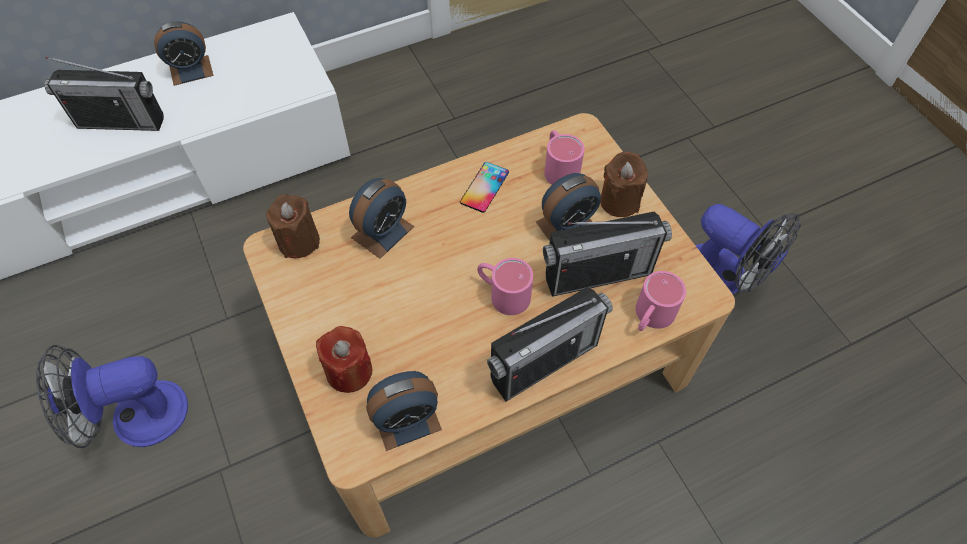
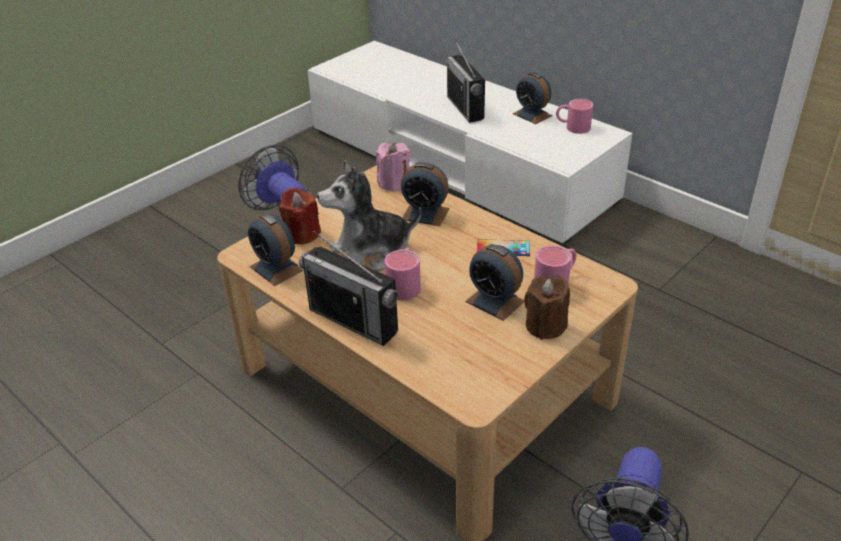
camera: 70 degrees right, 20 degrees down
brown candle [266,194,320,258] -> pink candle [376,142,411,192]
radio [543,212,672,297] -> none
pink mug [636,271,686,331] -> pink mug moved to [556,99,593,134]
none -> plush toy [317,160,421,271]

